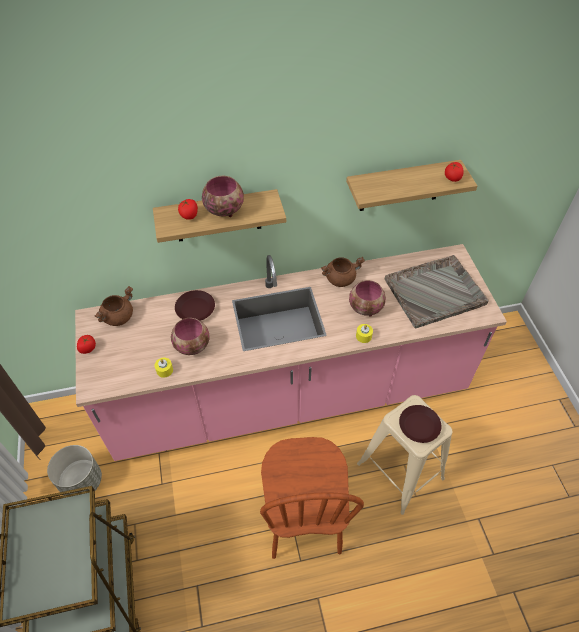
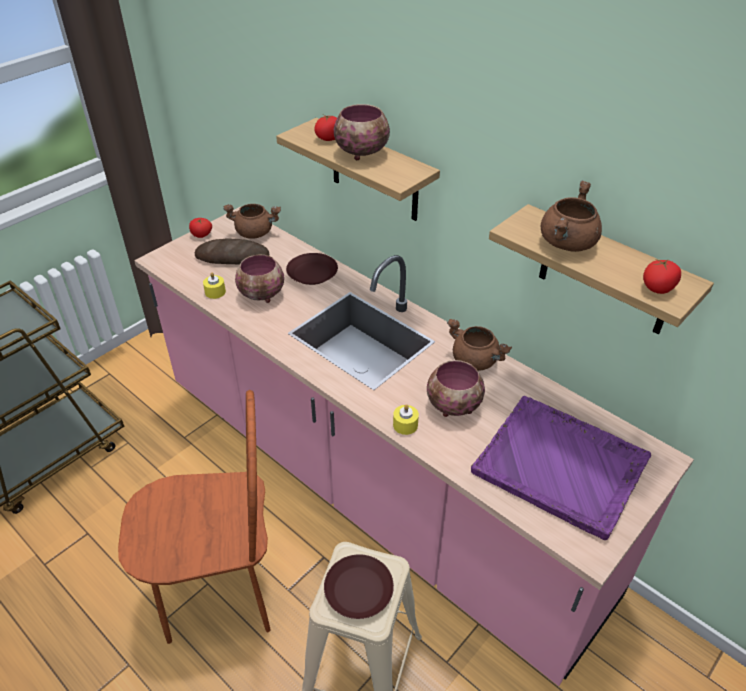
camera: 55 degrees right, 10 degrees down
grey planter [47,445,102,496] -> none
brown chair [260,437,364,559] -> brown chair turned 150 degrees counterclockwise [118,390,271,644]
grey tray [385,255,489,328] -> purple tray [471,396,651,540]
none -> bread [195,238,269,264]
none -> brown cooking pot [541,180,602,252]

